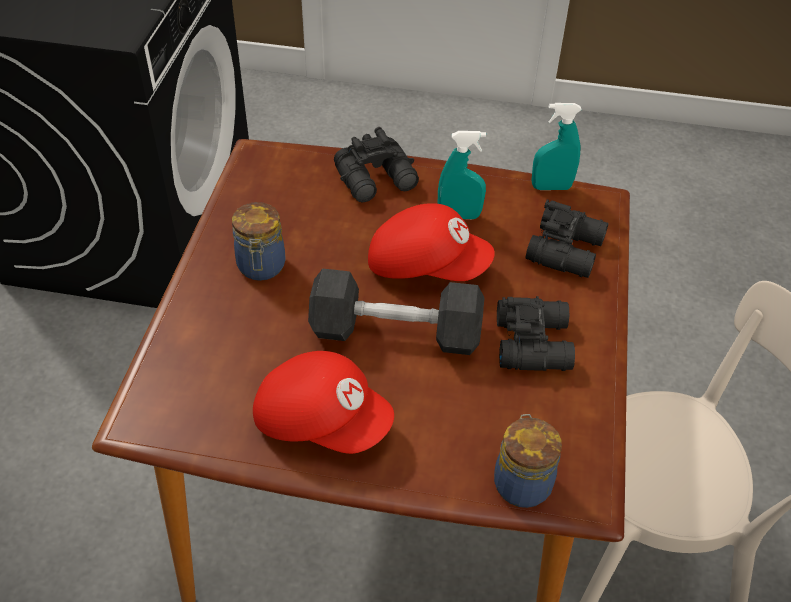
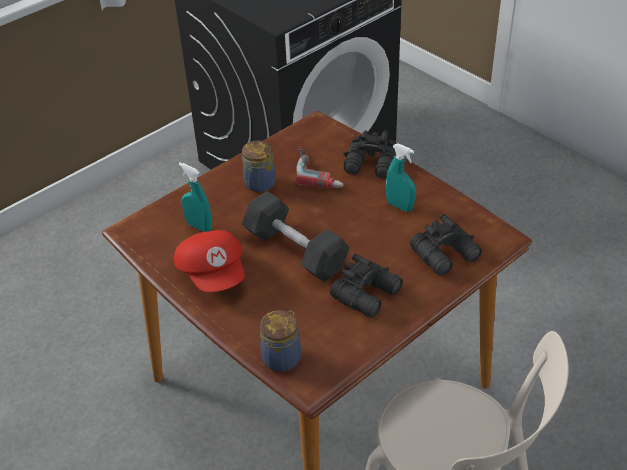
camera: 40 degrees right, 5 degrees down
red cap [368,203,495,281] -> none
turquoise spray bottle [532,103,582,190] -> turquoise spray bottle moved to [179,162,212,232]
none -> power drill [296,146,344,189]

